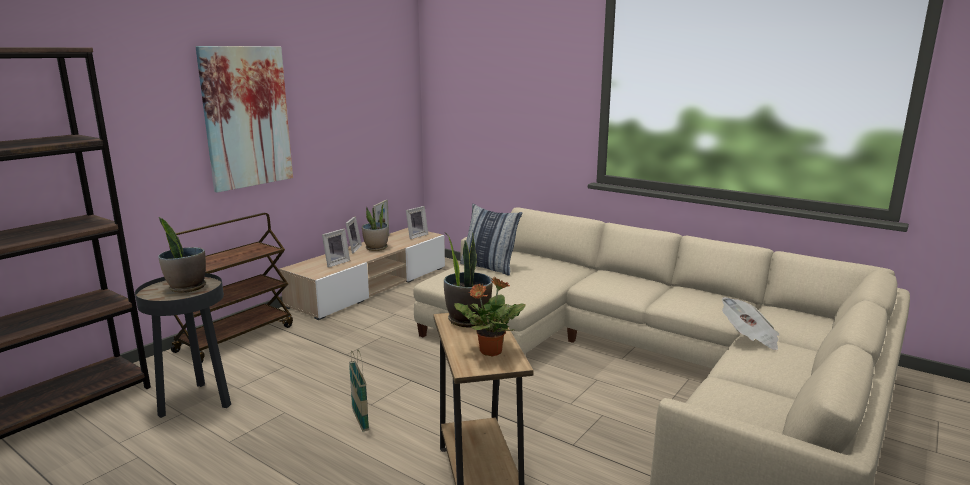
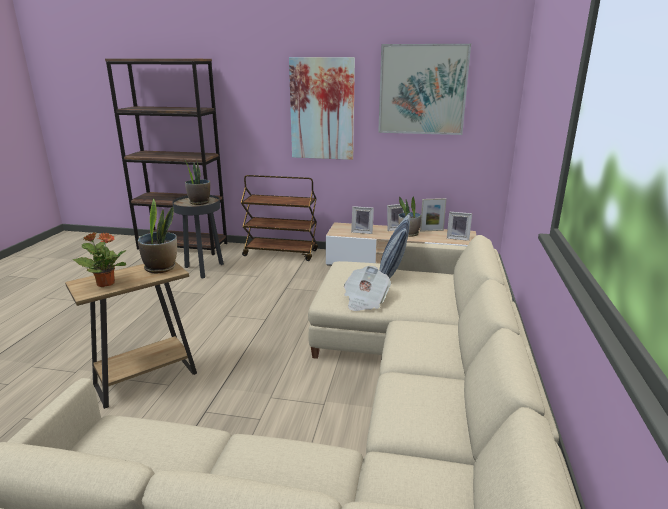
camera: 65 degrees right, 5 degrees up
basket [349,349,369,431] -> none
newspaper [722,297,779,350] -> newspaper moved to [344,266,391,311]
none -> picture [378,44,471,135]

